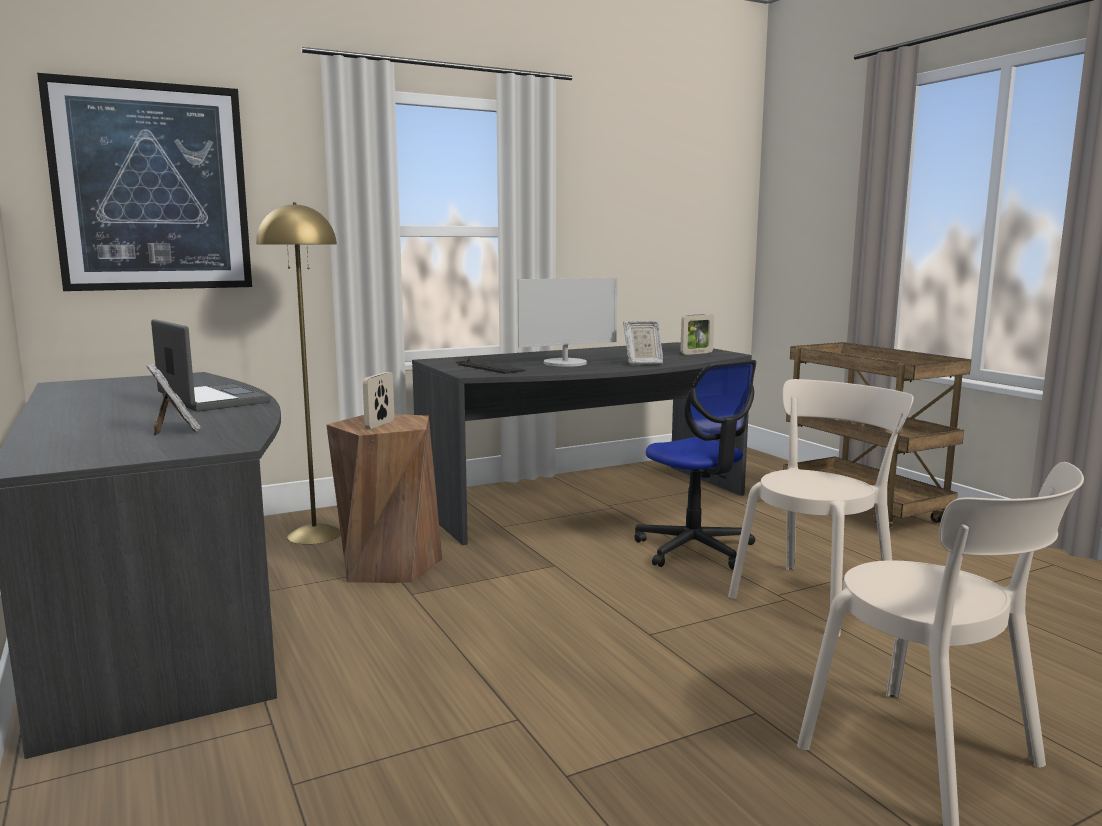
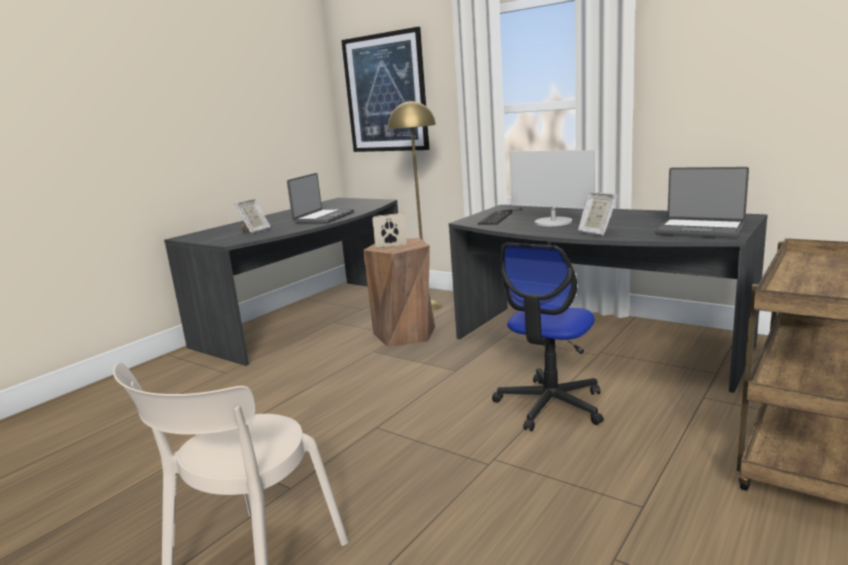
camera: 65 degrees right, 5 degrees up
picture frame [680,314,714,355] -> laptop [655,167,749,238]
beige chair [728,379,914,637] -> none

